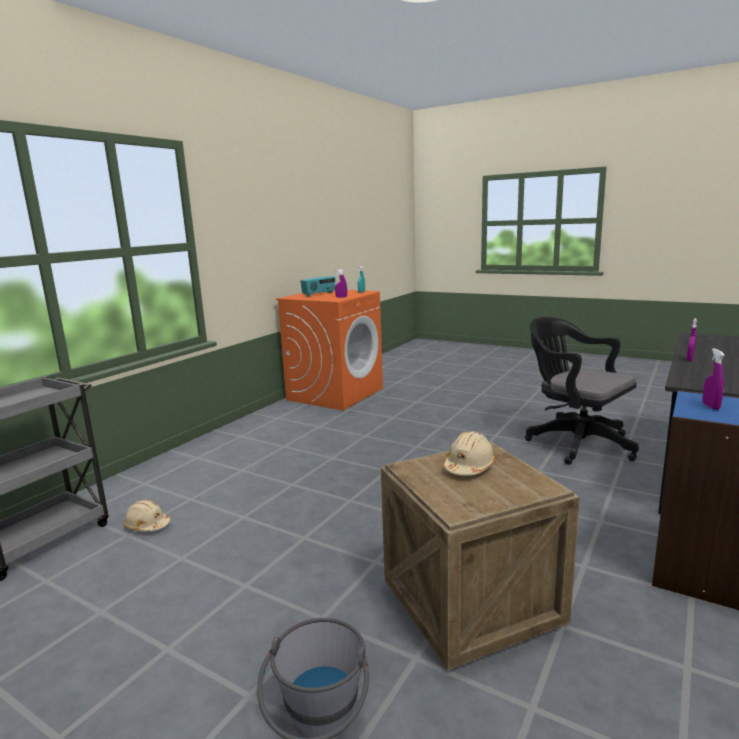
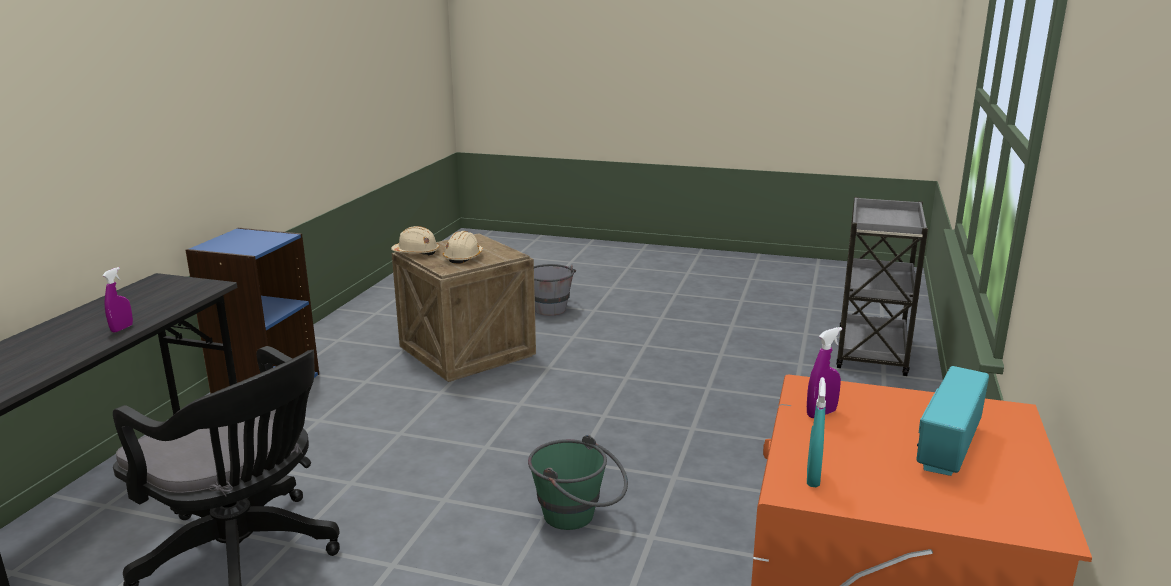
camera: 165 degrees right, 5 degrees up
beige hard hat [124,500,170,531] -> beige hard hat moved to [391,226,439,256]
purple spray bottle [703,348,725,410] -> none
none -> green bucket [528,435,628,530]

